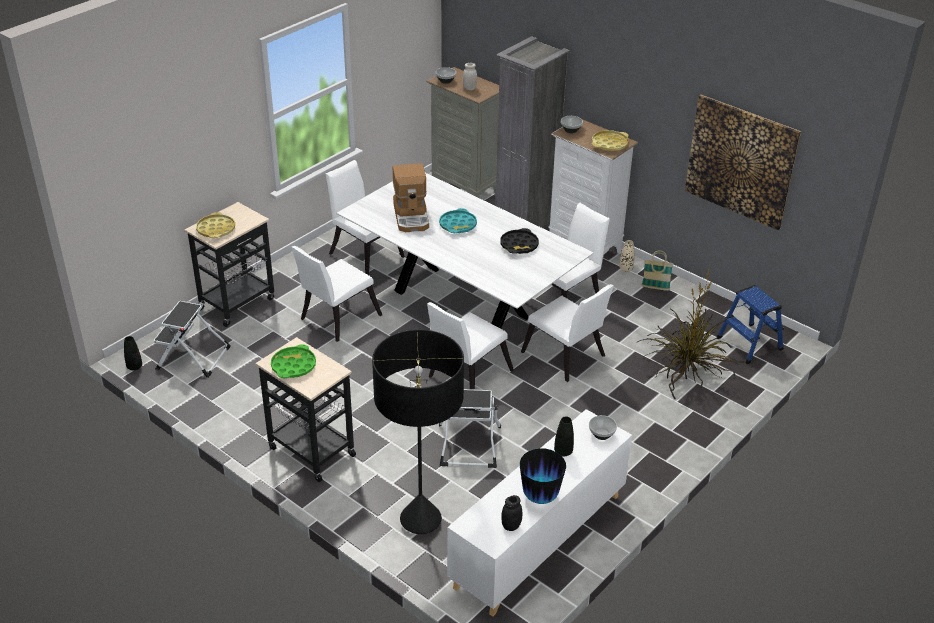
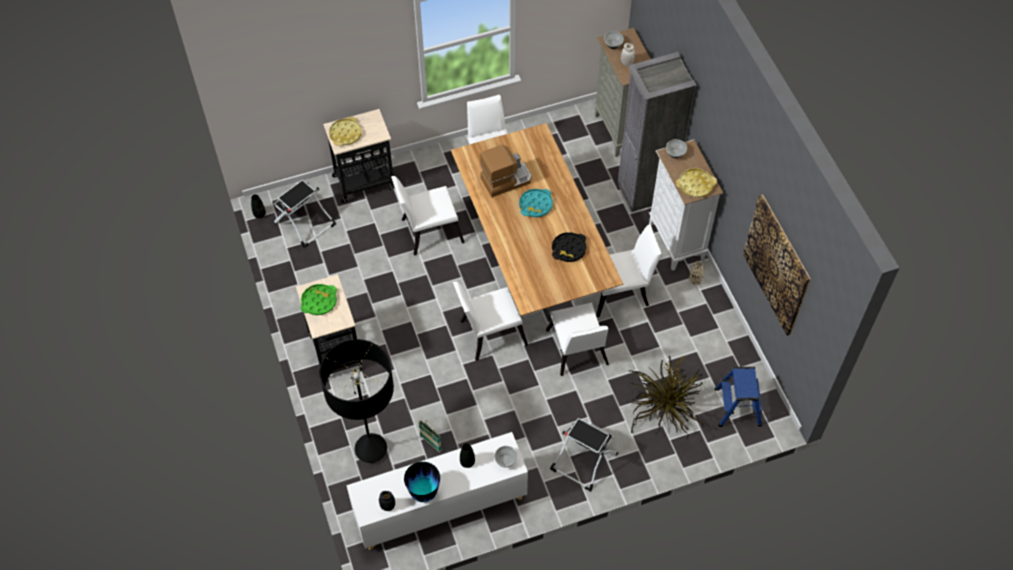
camera: 30 degrees right, 20 degrees up
white dining table [337,173,594,329] -> brown dining table [451,123,623,316]
coffee machine [393,163,429,232] -> coffee machine turned 135 degrees counterclockwise [480,145,532,197]
step ladder [439,389,501,468] -> step ladder moved to [550,418,618,492]
basket [642,251,673,291] -> basket moved to [418,420,442,452]

